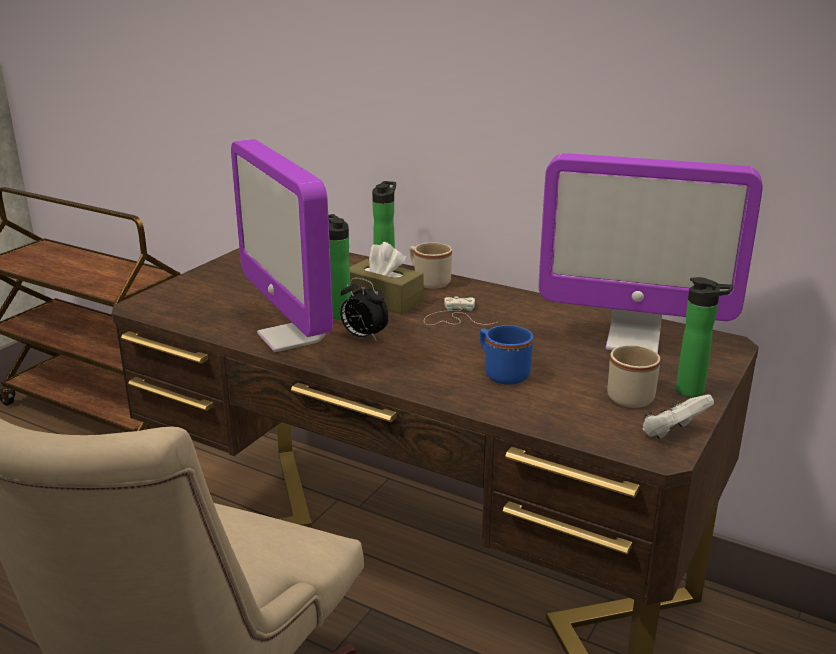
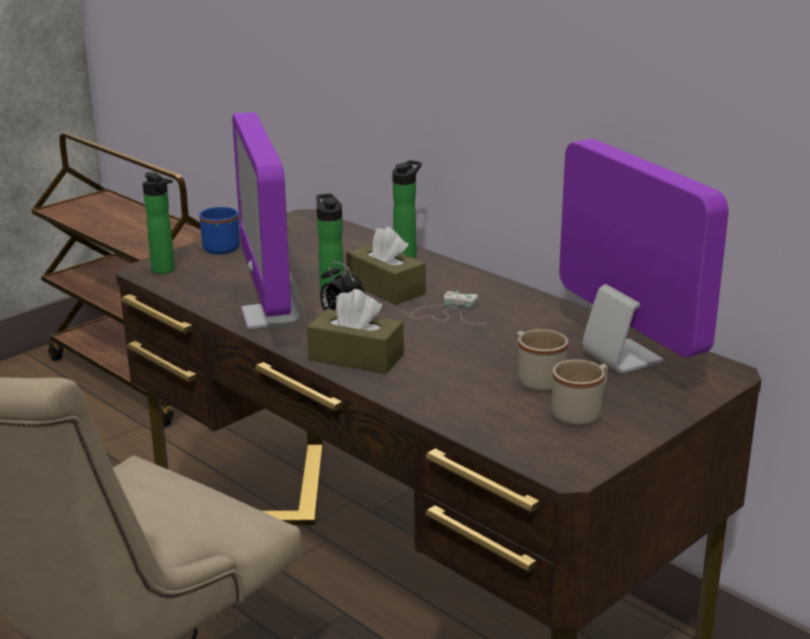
camera: 15 degrees right, 0 degrees up
beige mug [410,242,452,289] -> beige mug moved to [517,329,568,392]
blue mug [480,325,533,385] -> blue mug moved to [199,207,240,254]
monitor [539,153,763,354] -> monitor turned 150 degrees counterclockwise [559,139,729,374]
white game controller [643,394,714,439] -> none
bottle [676,277,734,397] -> bottle moved to [142,172,175,274]
none -> brown tissue box [307,289,404,374]

